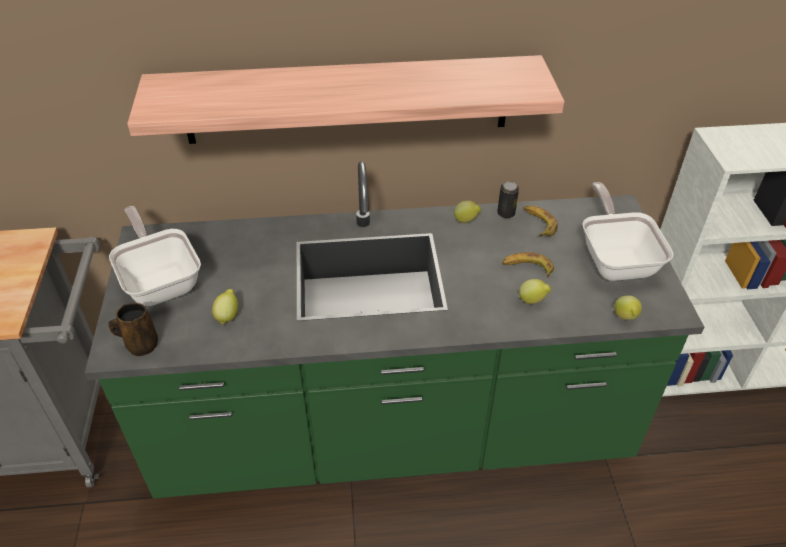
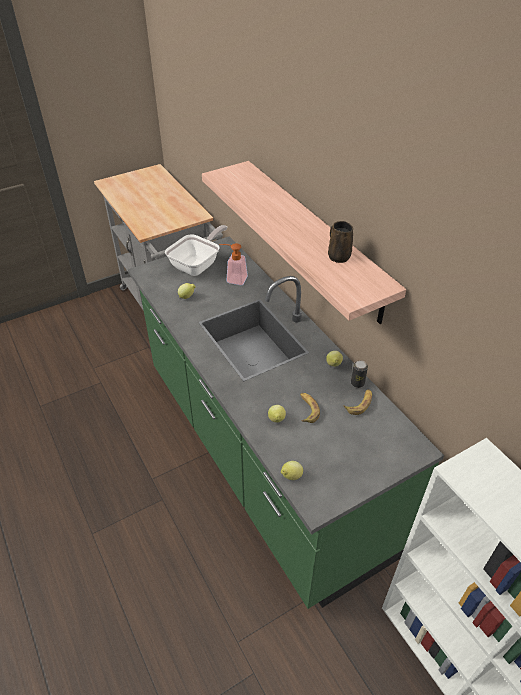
camera: 65 degrees right, 0 degrees up
brown mug [108,303,158,356] -> brown mug moved to [328,221,353,263]
frying pan [582,182,674,281] -> none
none -> soap dispenser [219,243,248,285]

